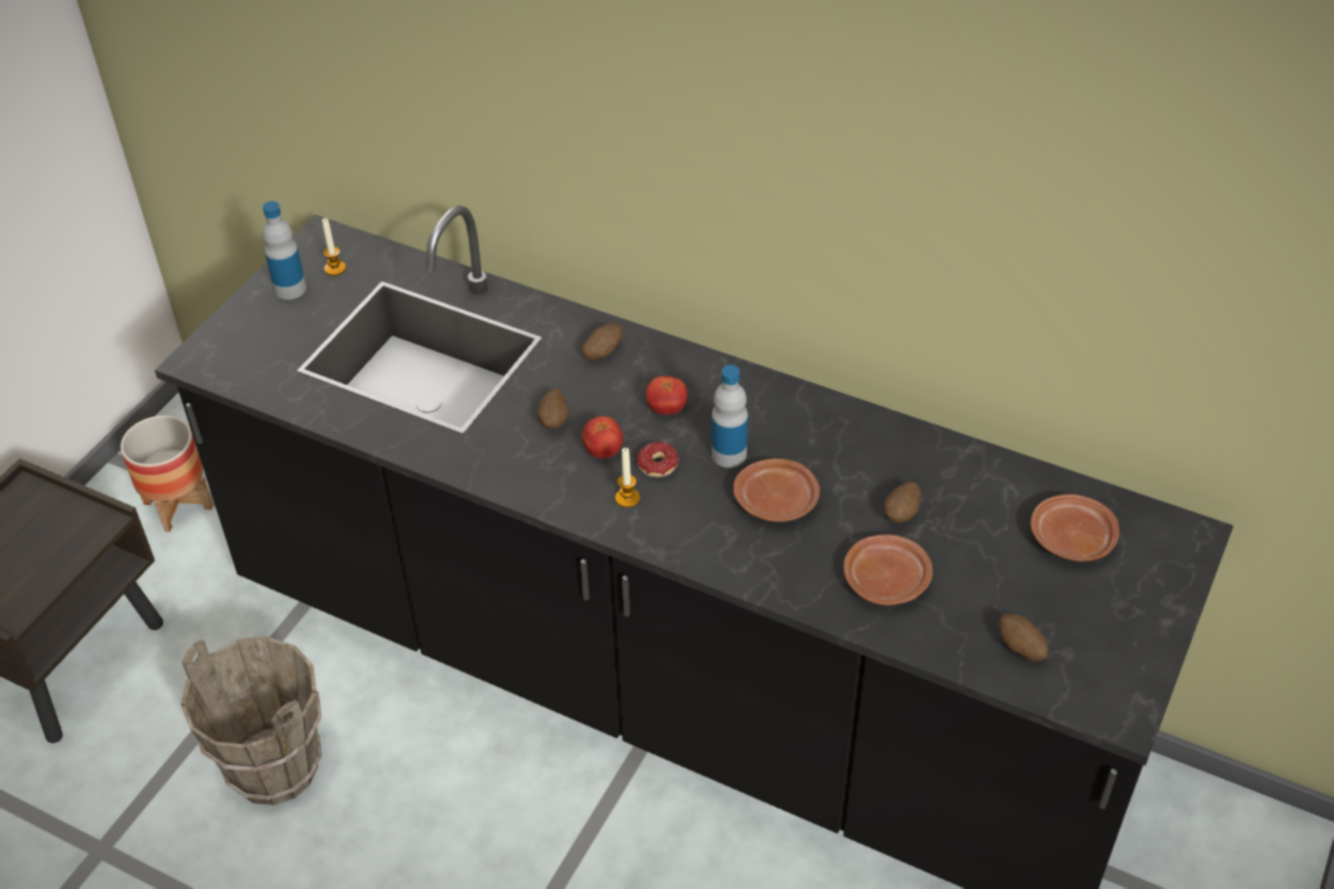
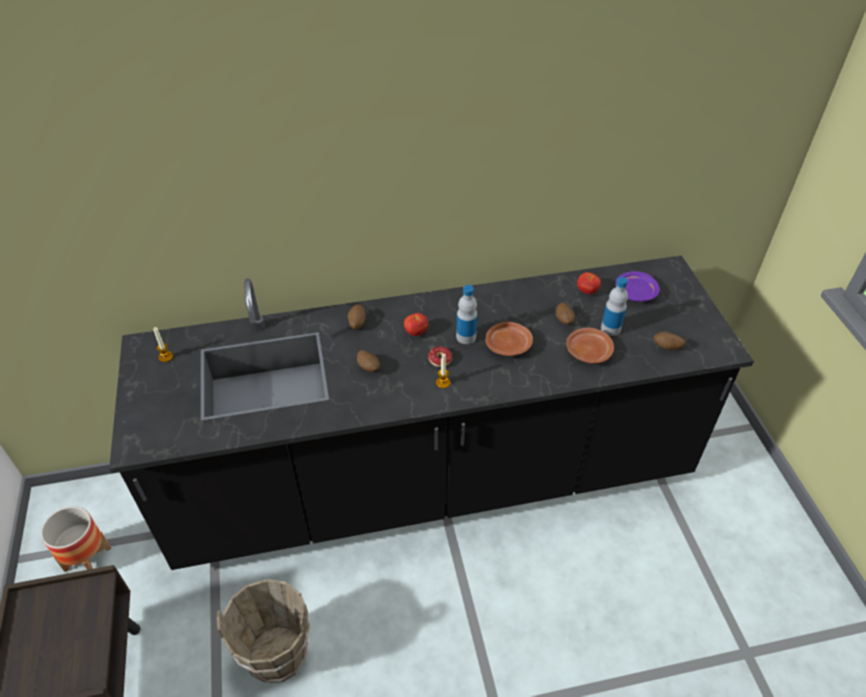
camera: 40 degrees left, 0 degrees up
bottle [262,201,306,300] -> bottle moved to [601,277,628,336]
tomato [582,416,623,459] -> tomato moved to [577,272,601,294]
brown plate [1030,494,1119,562] -> purple plate [615,271,660,302]

